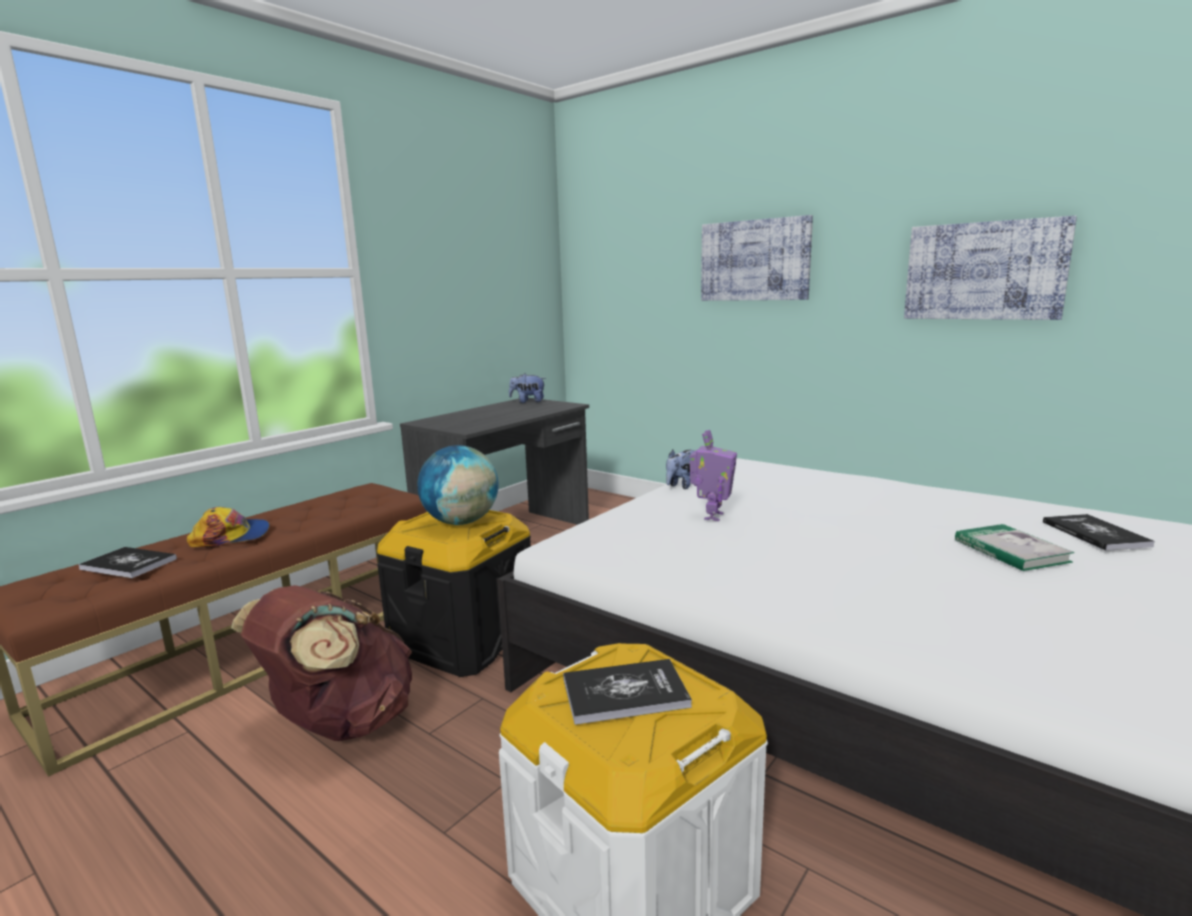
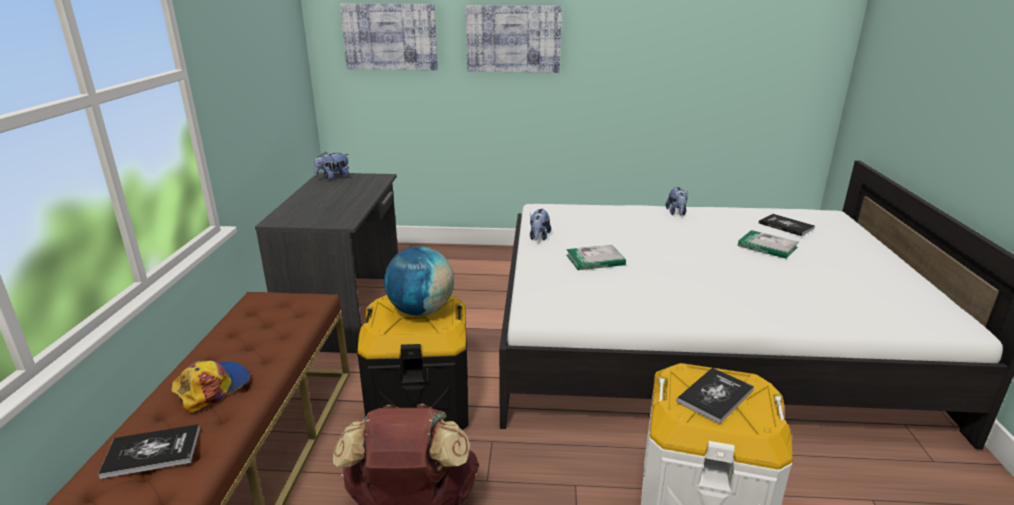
camera: 35 degrees left, 10 degrees up
toy robot [690,430,737,521] -> book [566,245,626,270]
picture [904,216,1077,320] -> picture moved to [340,4,438,70]
none -> plush toy [665,186,688,215]

